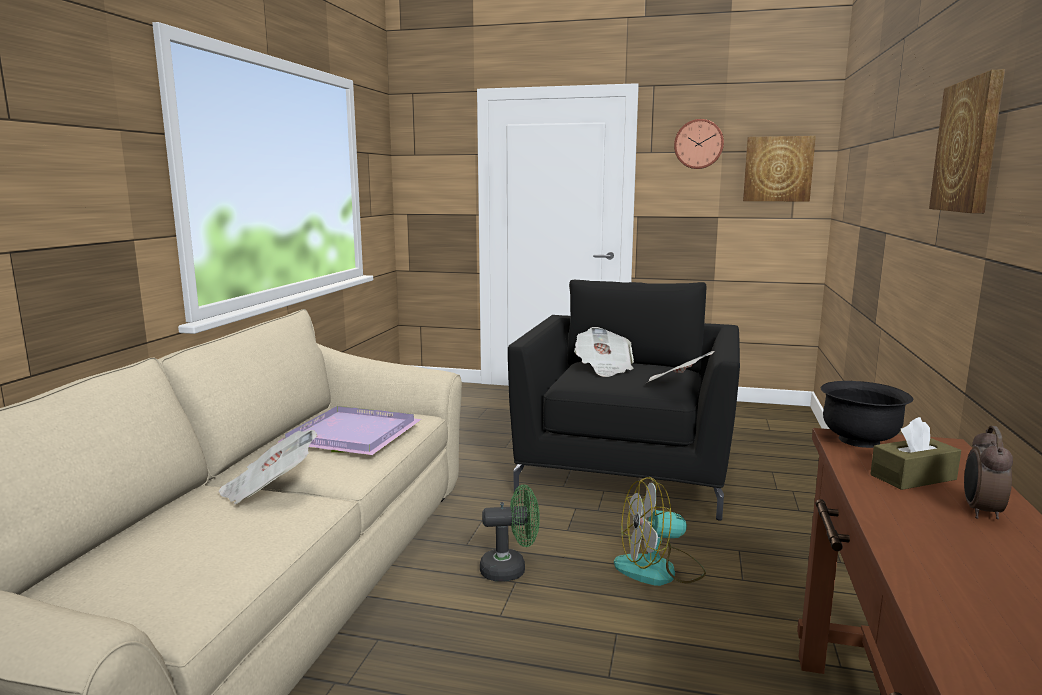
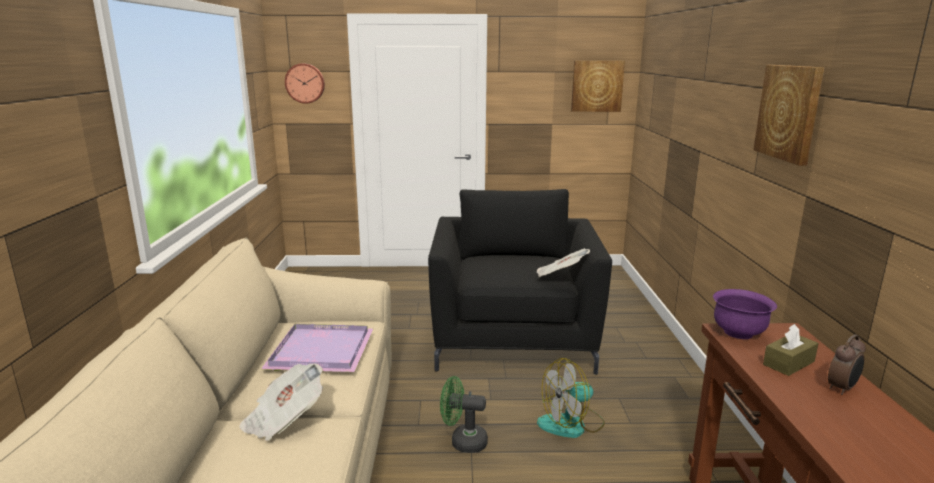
camera: 15 degrees left, 5 degrees up
green fan [480,485,540,581] -> green fan turned 150 degrees counterclockwise [440,376,488,453]
newspaper [574,327,634,377] -> none
wall clock [674,119,724,169] -> wall clock moved to [285,63,325,104]
black bowl [821,381,913,448] -> purple bowl [713,289,777,339]
alarm clock [964,426,1013,519] -> alarm clock turned 135 degrees counterclockwise [828,334,866,395]

